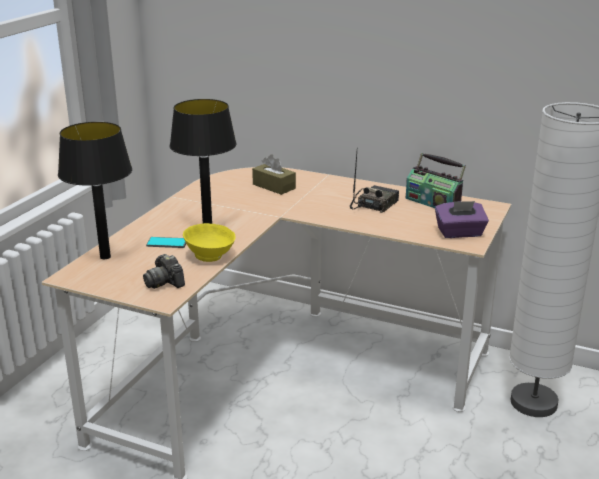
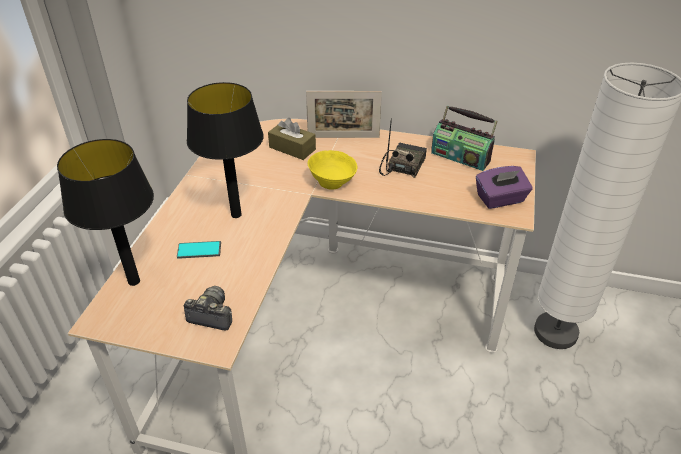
camera: 10 degrees left, 15 degrees up
camera [143,254,185,289] -> camera turned 150 degrees clockwise [184,286,232,330]
yellow bowl [183,223,236,262] -> yellow bowl moved to [308,150,357,189]
none -> picture frame [306,91,382,138]

